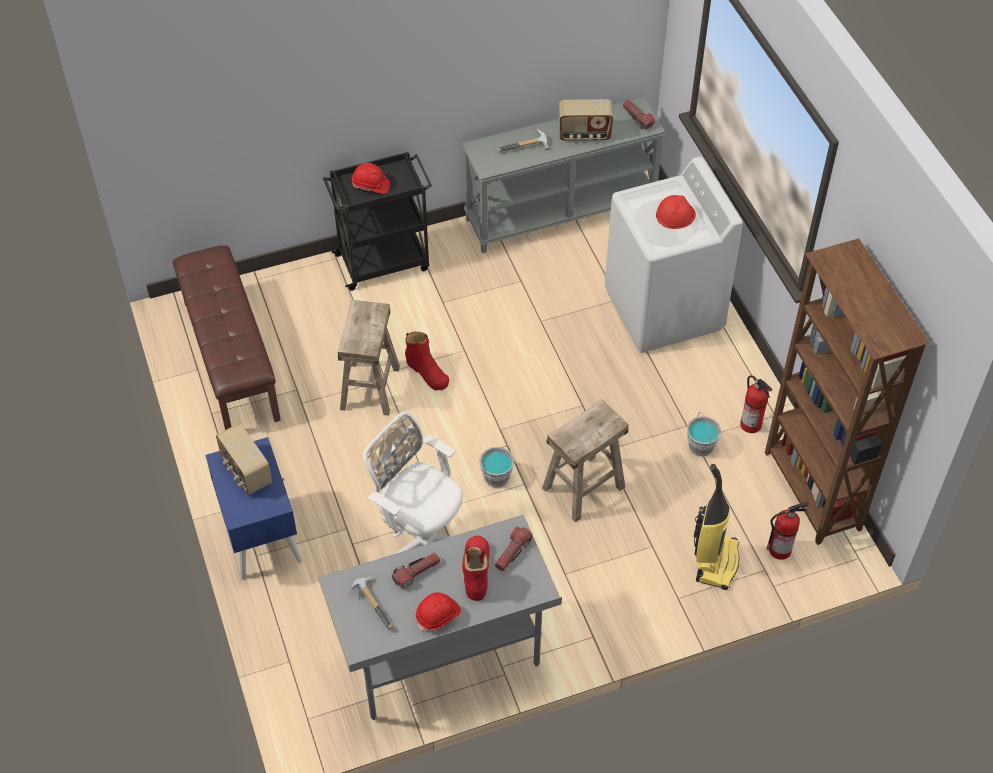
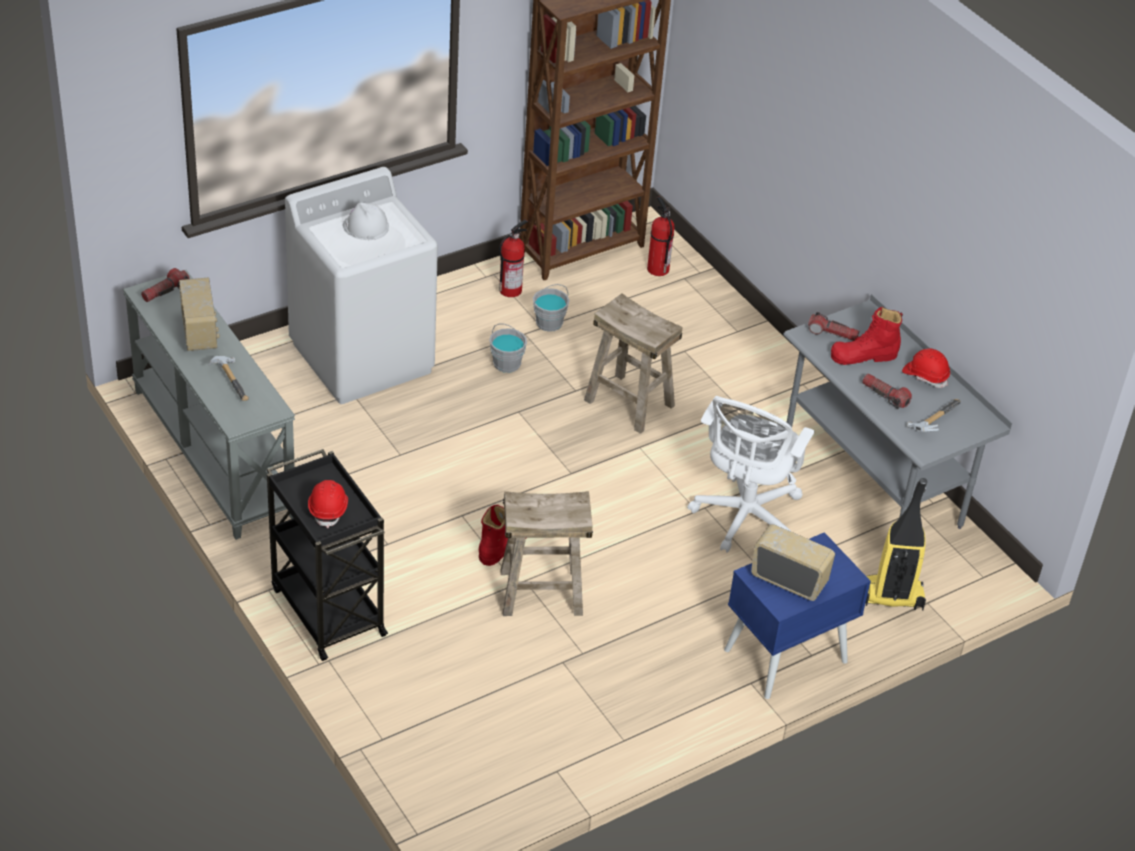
camera: 105 degrees left, 10 degrees down
brown bench [173,246,281,430] -> none
radio [216,423,272,495] -> radio turned 105 degrees counterclockwise [751,524,835,601]
grey bucket [479,446,514,488] -> grey bucket moved to [489,324,527,373]
red hard hat [656,195,696,229] -> white hard hat [343,203,389,240]
vacuum cleaner [694,464,739,590] -> vacuum cleaner moved to [866,478,927,611]

